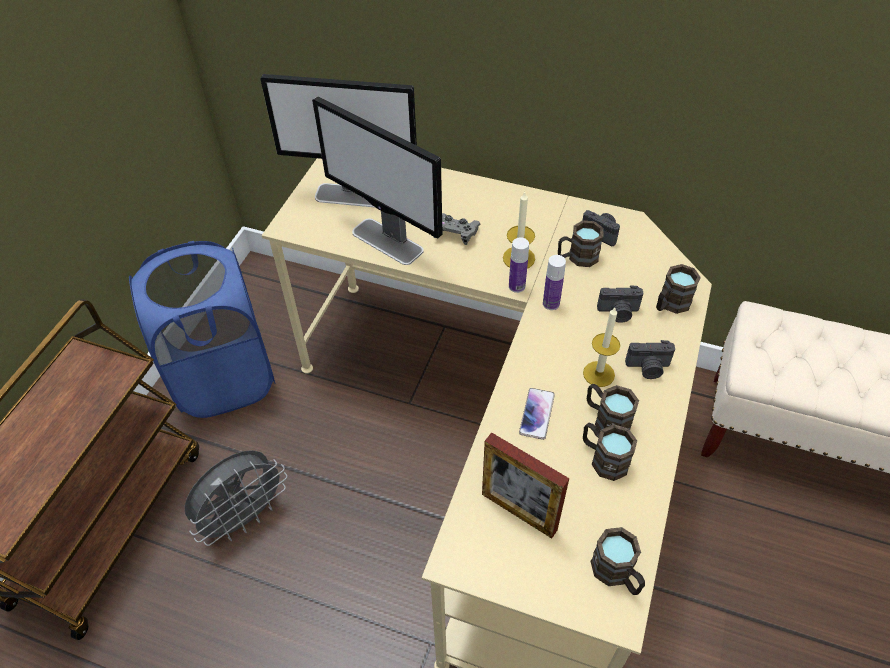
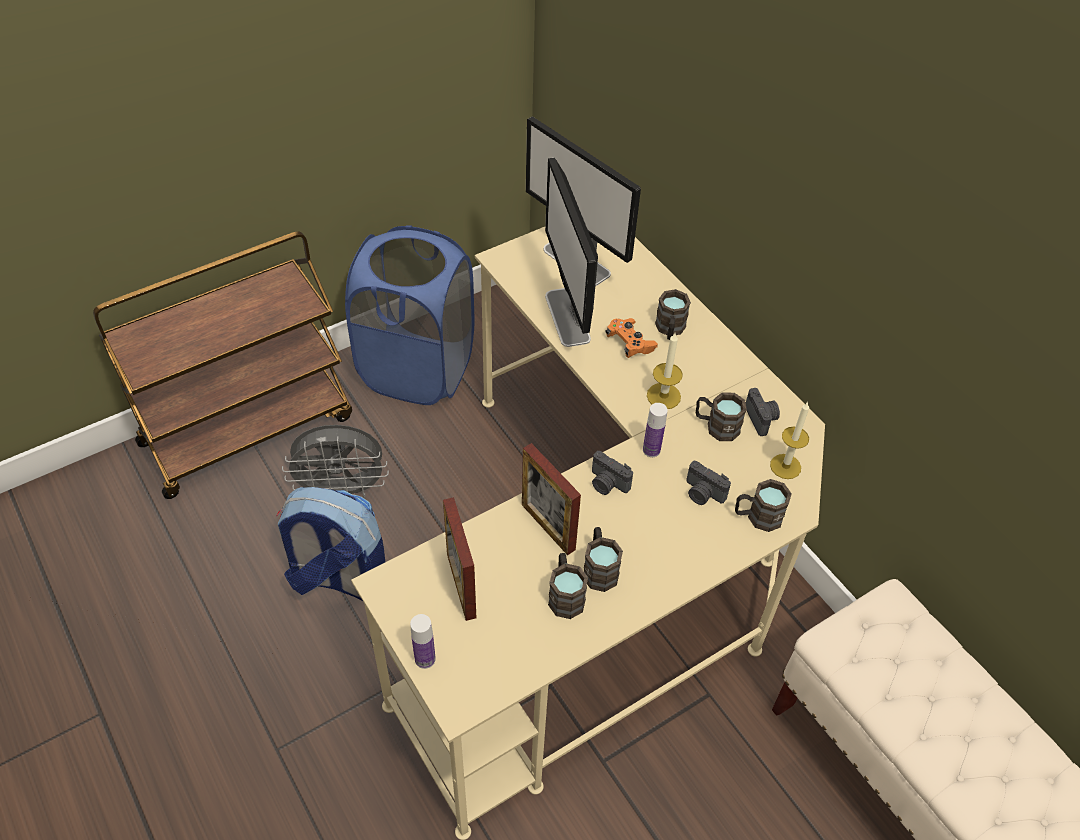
camera: 35 degrees right, 0 degrees up
grey game controller [433,213,480,245] -> orange game controller [606,318,658,358]
bottle [509,237,529,293] -> bottle moved to [410,614,436,669]
phone [519,388,555,440] -> picture frame [522,443,581,555]
candle [583,308,620,387] -> candle moved to [770,402,809,479]
brown mug [591,527,645,595] -> brown mug moved to [655,289,691,340]
camera [625,340,675,379] -> camera moved to [592,451,633,495]
none -> backpack [276,487,385,601]

